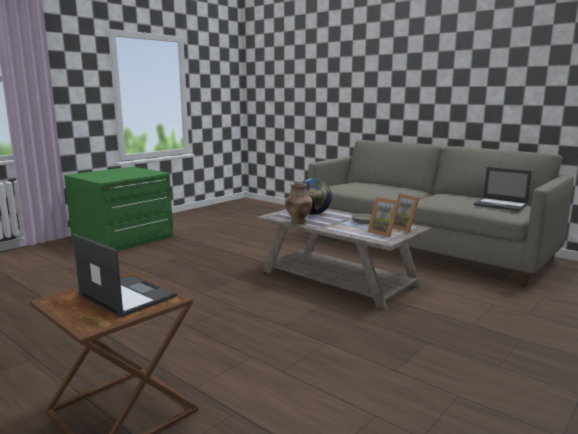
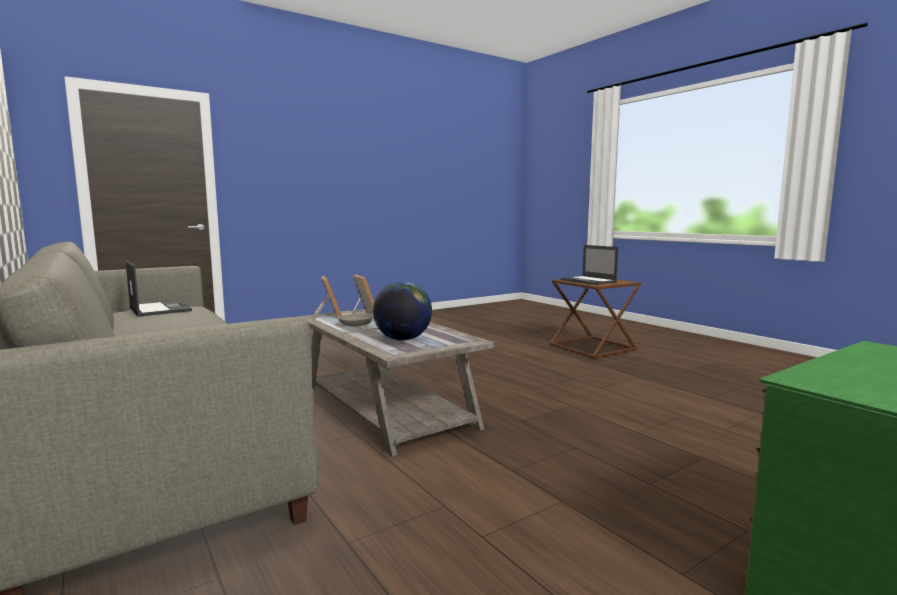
camera: 165 degrees left, 5 degrees down
brown vase [285,183,312,224] -> none

